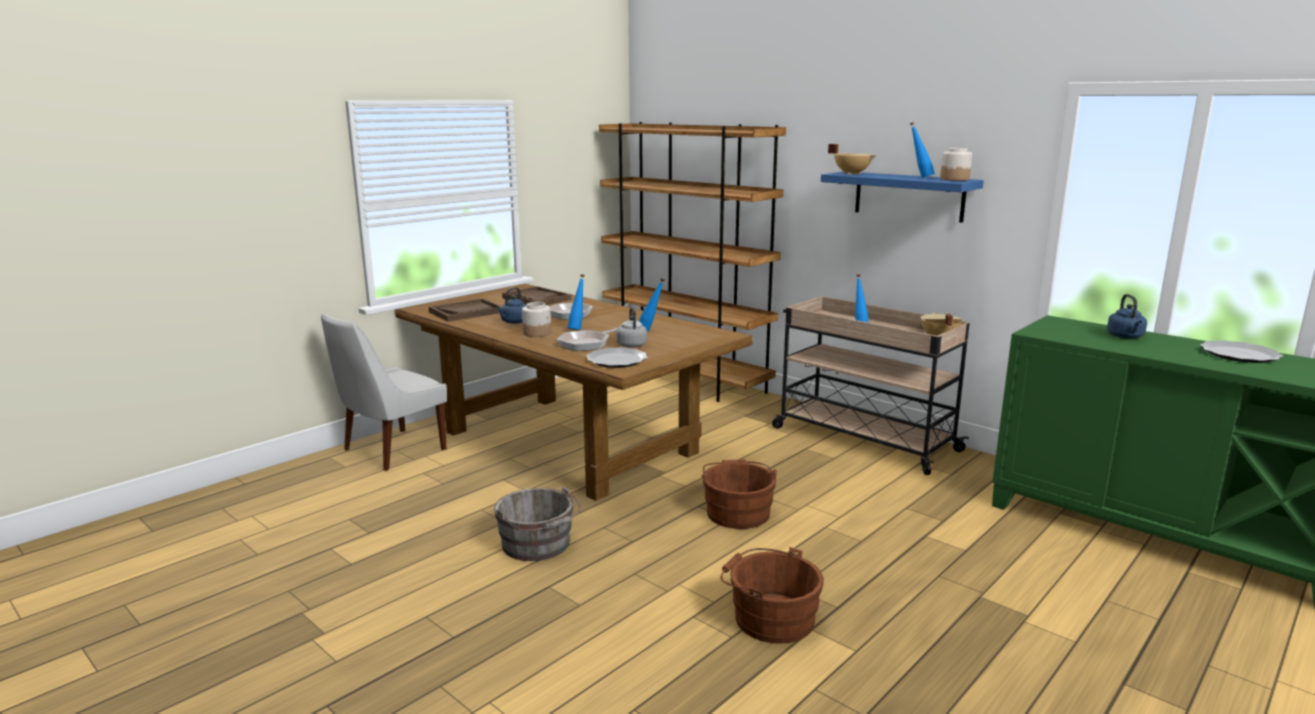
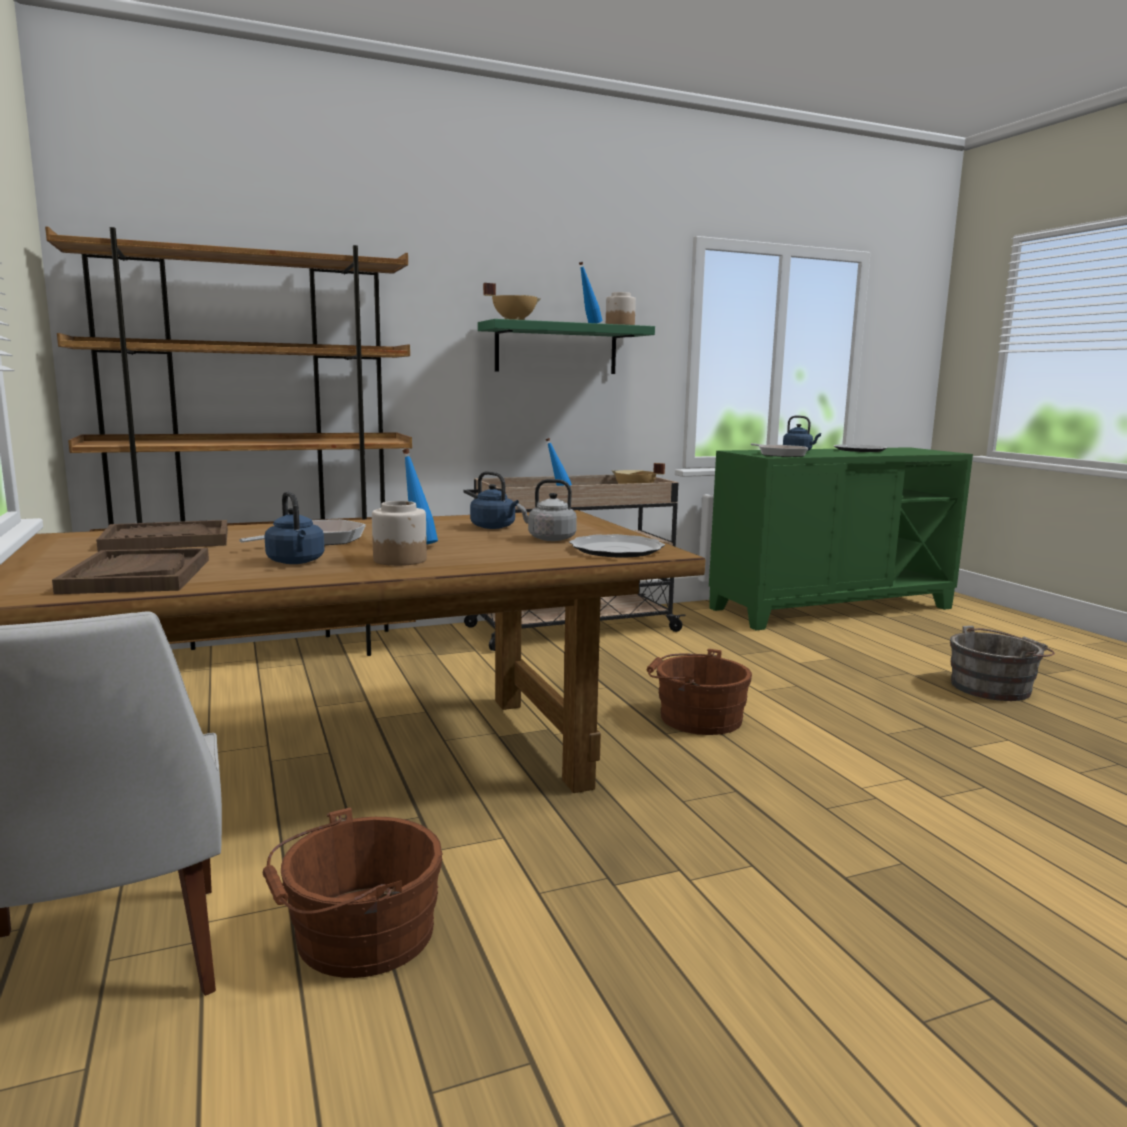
camera: 65 degrees left, 5 degrees down
grey bucket [494,486,581,561] -> grey bucket moved to [950,626,1055,701]
frying pan [557,328,617,351] -> frying pan moved to [751,443,808,457]
blue bottle [639,278,664,332] -> blue kettle [470,471,519,529]
brown bucket [721,547,824,644] -> brown bucket moved to [263,807,443,978]
blue shelf [821,172,984,223] -> green shelf [478,319,655,374]

